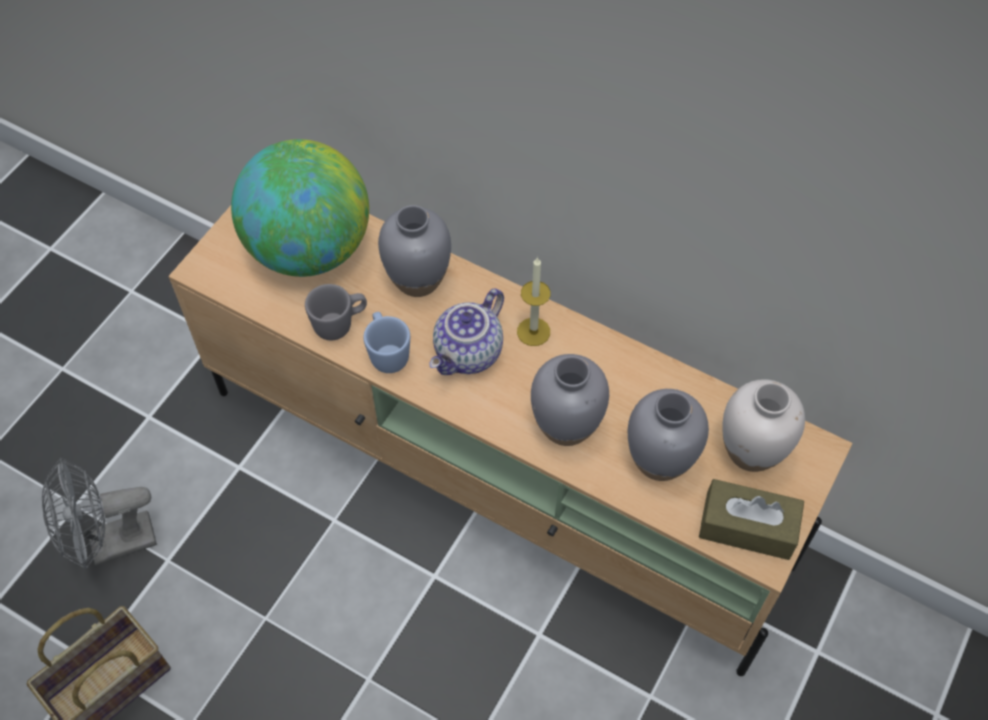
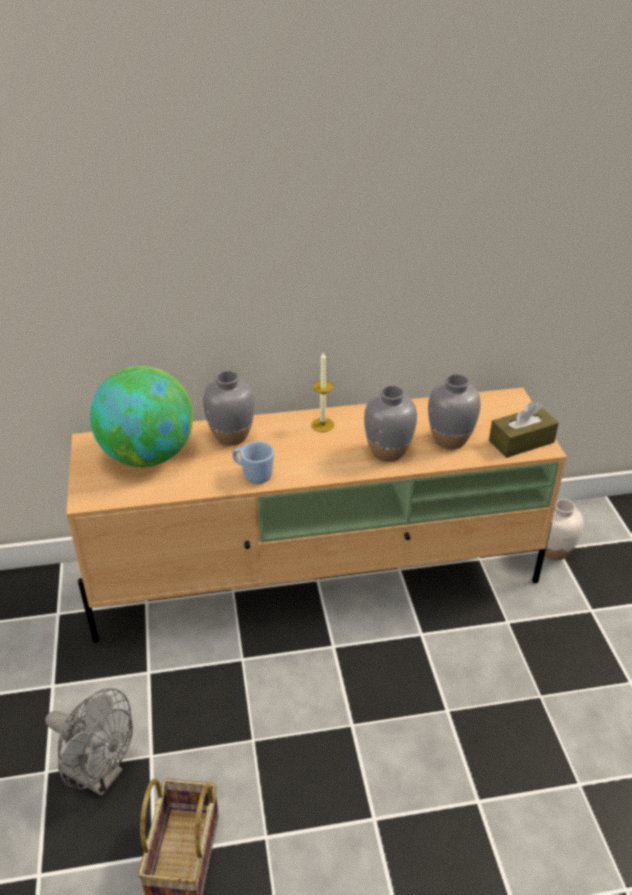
camera: 40 degrees left, 20 degrees down
grey fan [42,457,157,569] -> grey fan turned 90 degrees counterclockwise [45,688,133,796]
grey mug [305,284,367,341] -> none
teapot [429,289,504,375] -> none
white vase [722,379,805,472] -> white vase moved to [545,499,584,560]

